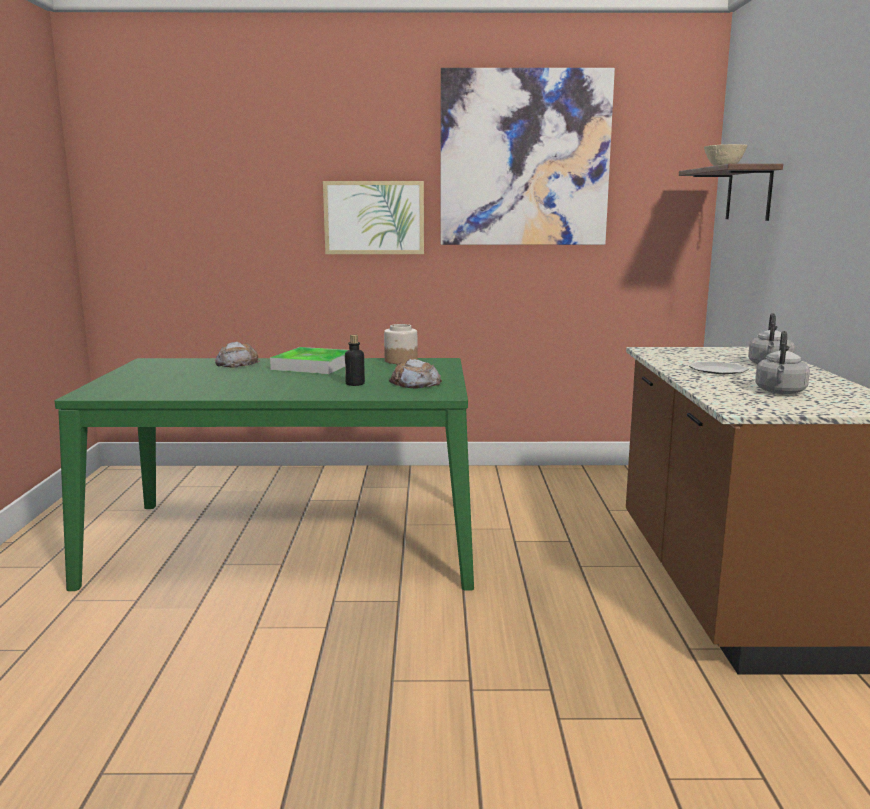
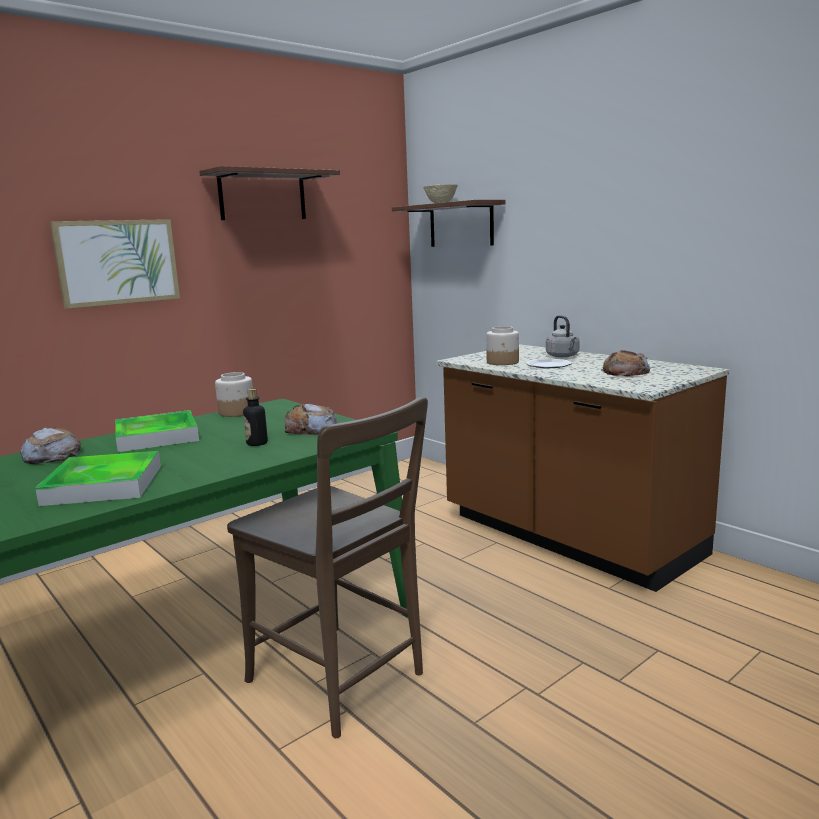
camera: 40 degrees left, 0 degrees up
picture [440,68,615,245] -> shelf [199,166,340,220]
grey kettle [755,331,810,394] -> bread [601,350,650,376]
none -> tray [35,451,161,506]
none -> brown chair [227,397,428,738]
none -> jar [486,326,519,365]

